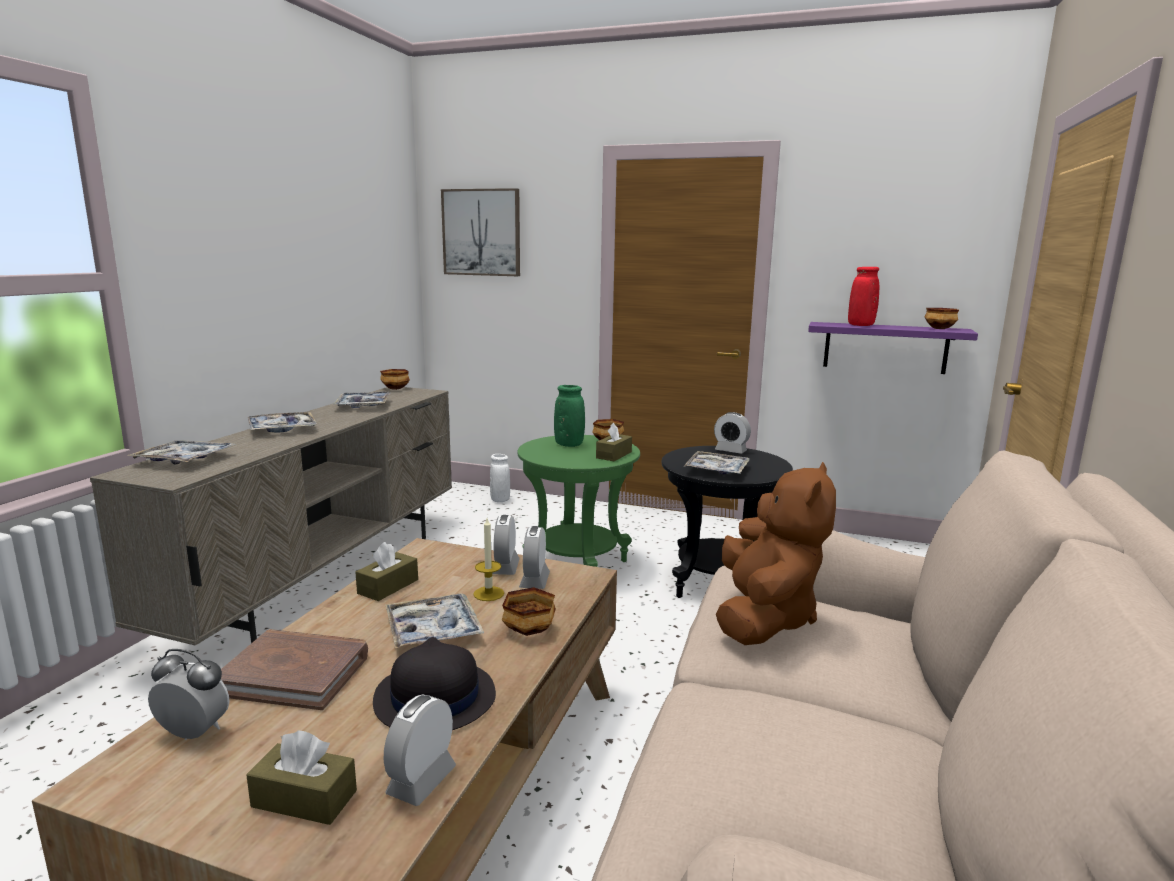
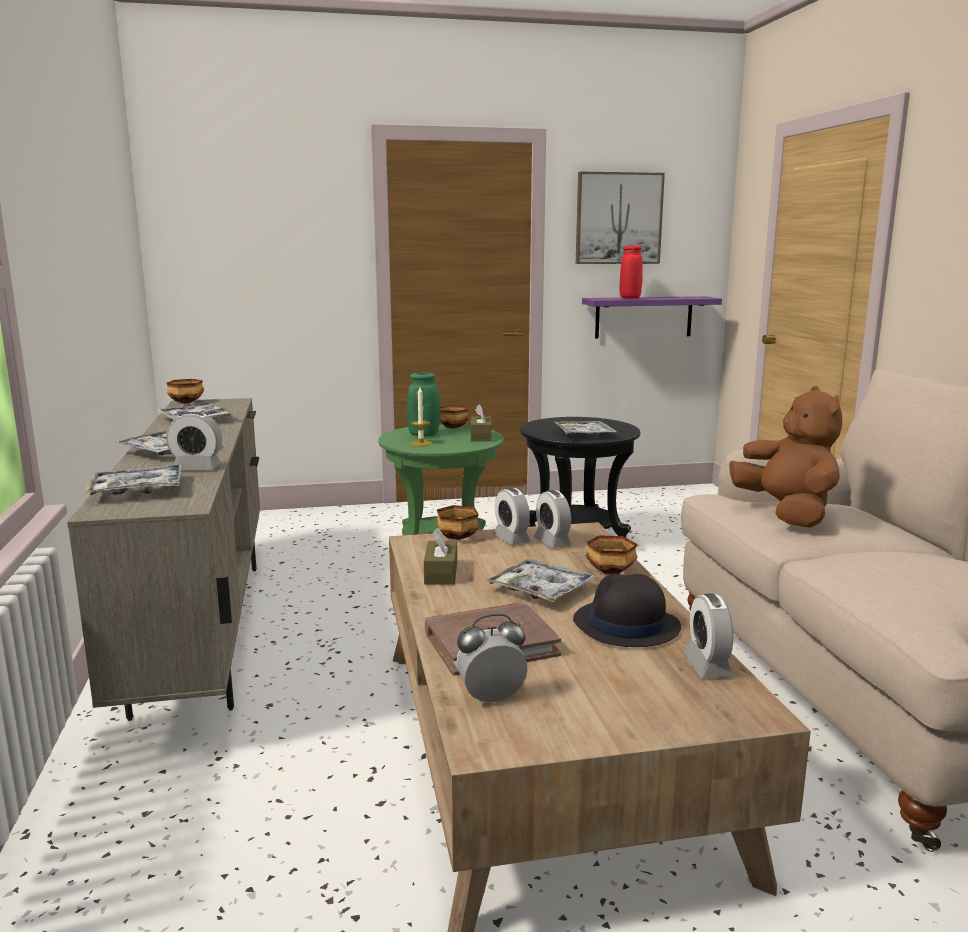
camera: 30 degrees left, 0 degrees up
brown tissue box [246,731,357,825] -> none
picture [441,188,520,276] -> picture moved to [576,172,665,264]
candle [473,518,504,601] -> candle moved to [410,387,432,446]
white vase [490,454,510,502] -> none
alarm clock [714,412,751,454] -> alarm clock moved to [166,412,222,470]
bowl [925,308,959,329] -> bowl moved to [436,505,479,540]

